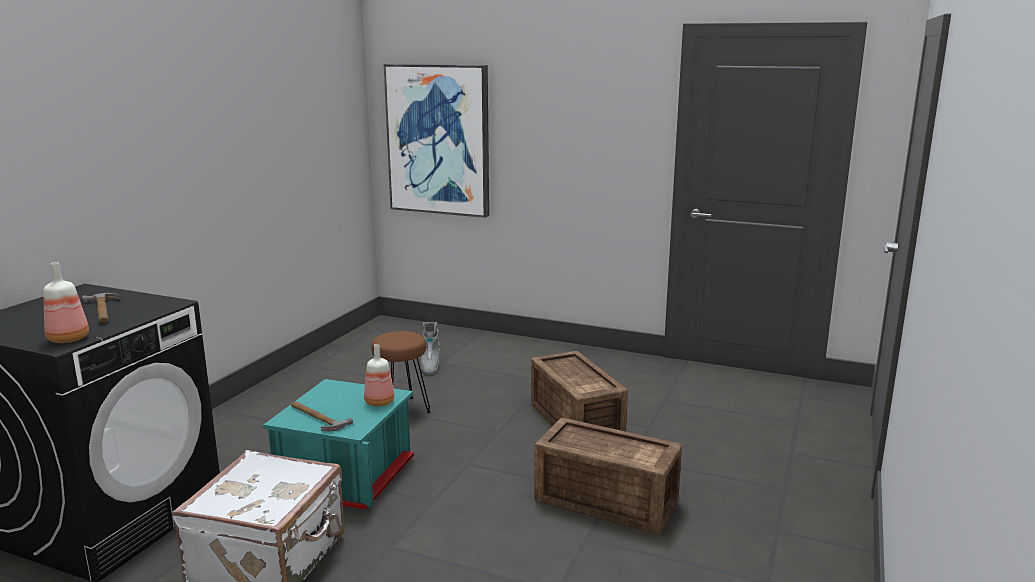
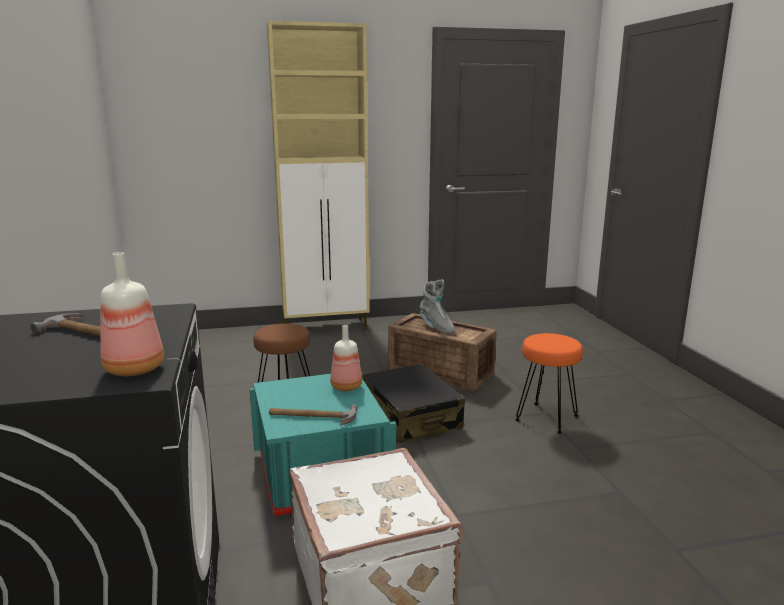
camera: 35 degrees left, 0 degrees up
picture [384,64,489,218] -> none
grey boot [421,322,440,375] -> grey boot moved to [420,279,455,334]
crate [534,418,682,534] -> orange stool [515,333,583,434]
none -> beige cabinet [267,21,370,330]
none -> black suitcase [362,364,465,443]

